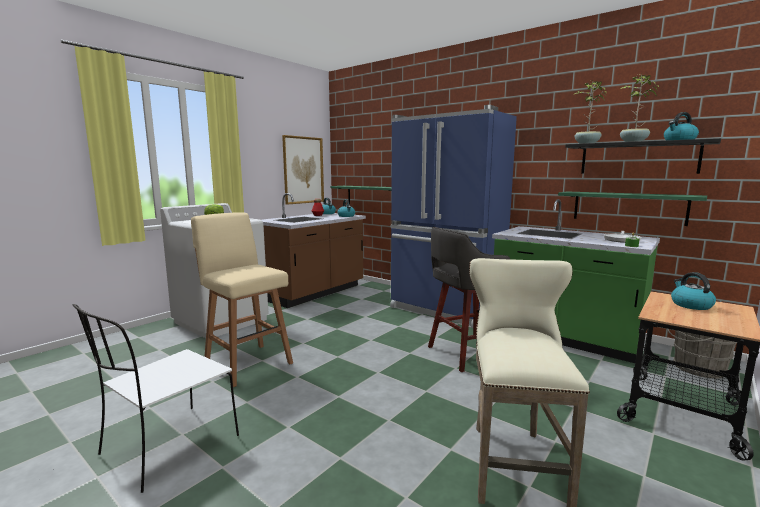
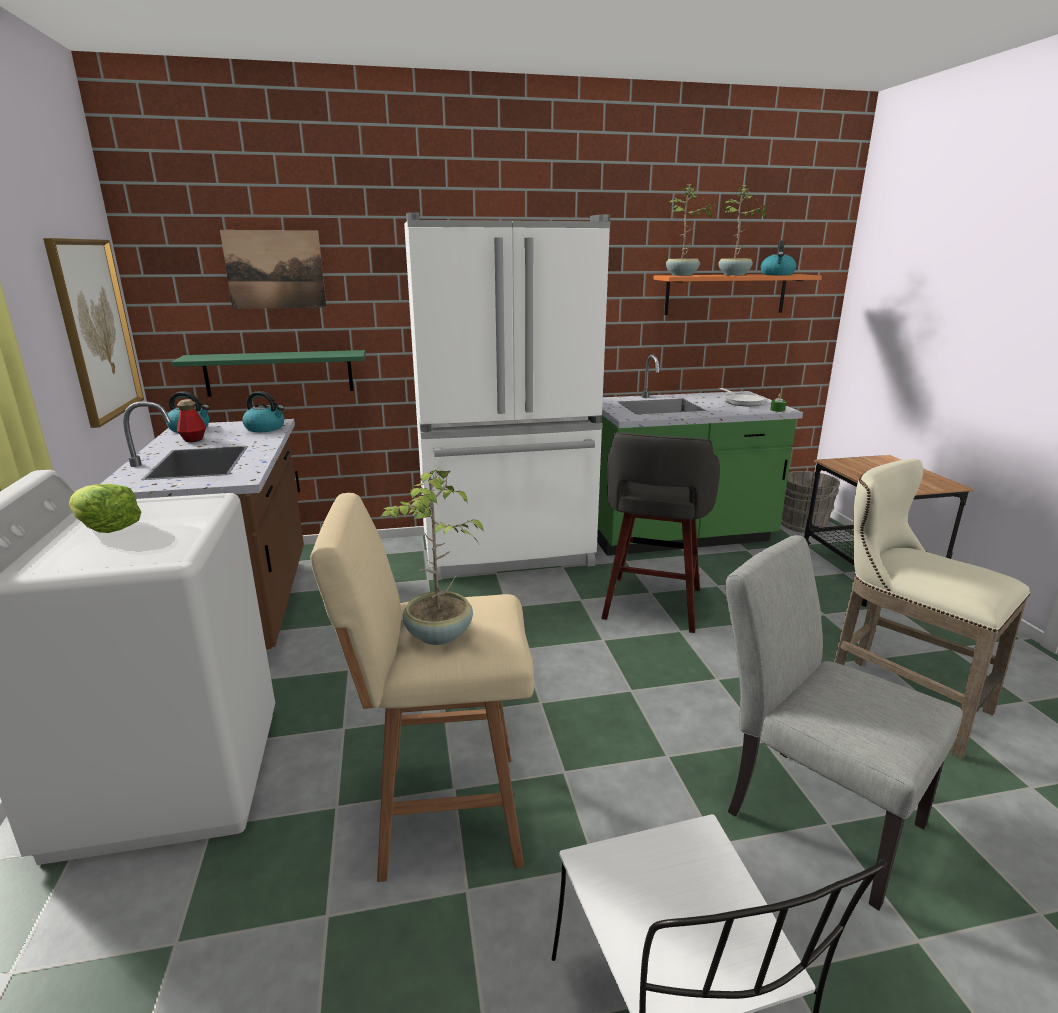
camera: 50 degrees left, 10 degrees up
blue fridge [390,105,517,328] -> white fridge [404,212,610,581]
green shelf [558,191,707,226] -> none
black shelf [565,138,721,174] -> orange shelf [653,274,822,315]
kettle [671,272,716,310] -> none
none -> picture [220,230,326,309]
none -> potted plant [380,467,484,645]
none -> grey chair [725,535,963,911]

